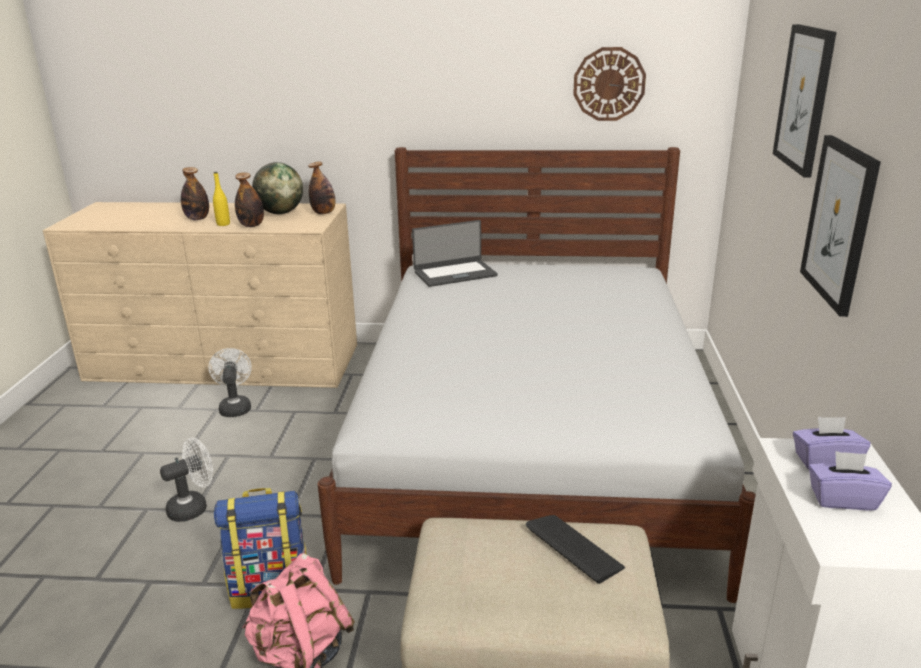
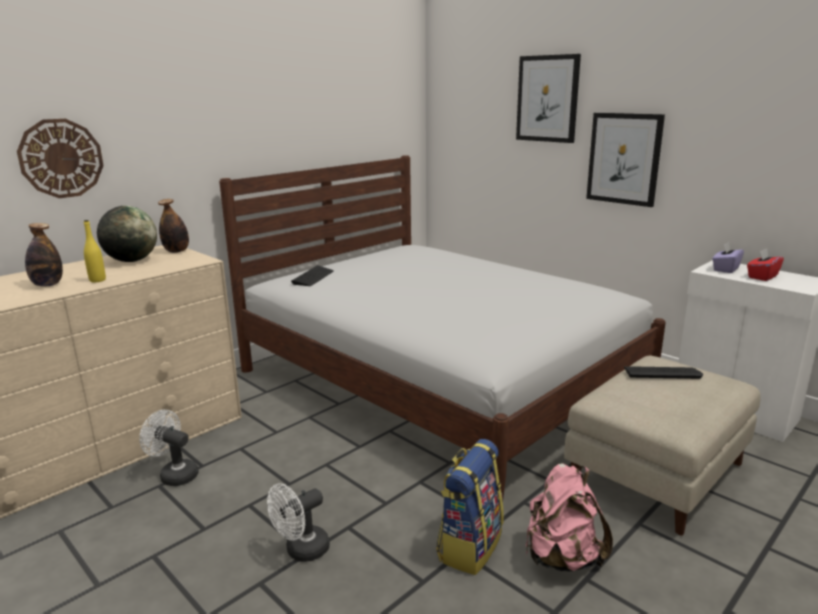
camera: 50 degrees left, 5 degrees down
white fan [160,438,213,522] -> white fan turned 135 degrees counterclockwise [267,483,330,562]
bottle [235,172,264,227] -> none
laptop [412,220,498,287] -> keyboard [291,265,334,286]
wall clock [573,47,646,121] -> wall clock moved to [17,119,104,198]
purple tissue box [808,451,892,510] -> red tissue box [747,248,784,281]

